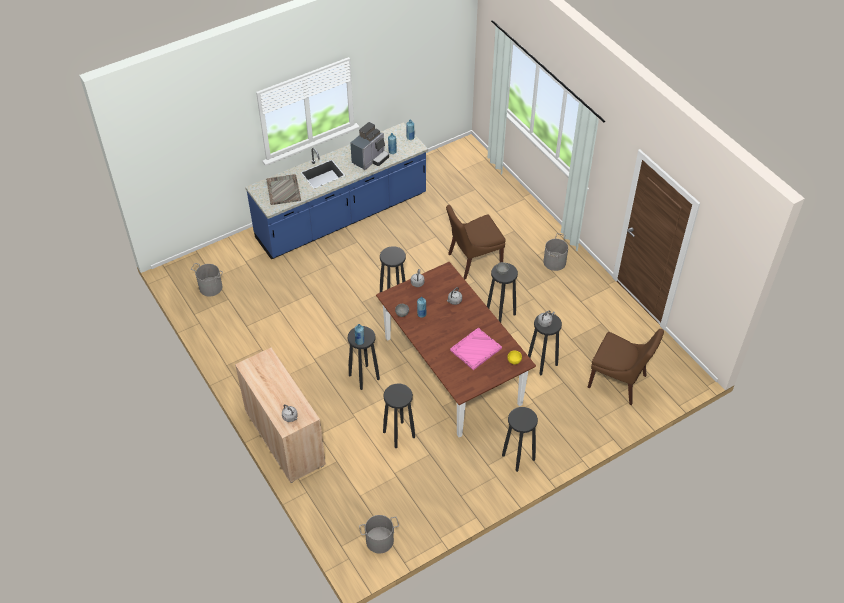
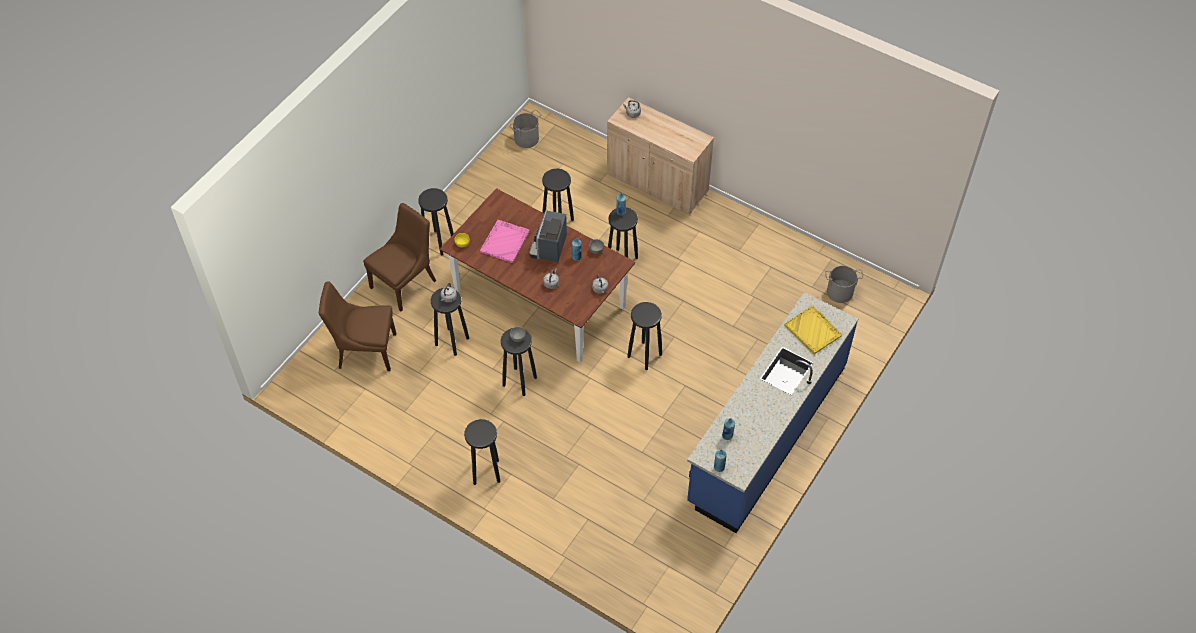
camera: 155 degrees right, 5 degrees up
grey tray [266,174,301,205] -> yellow tray [784,305,842,354]
coffee machine [350,122,389,170] -> coffee machine moved to [529,210,567,262]
brown chair [446,205,506,280] -> brown chair moved to [363,203,436,311]
grey bucket [543,233,568,271] -> black stool [464,419,500,485]

